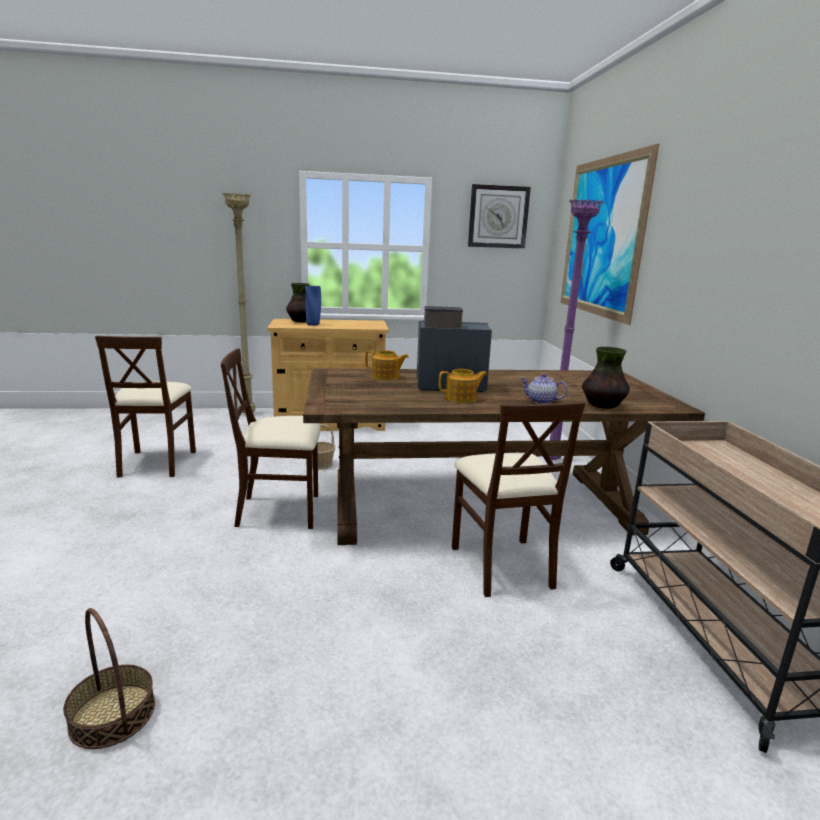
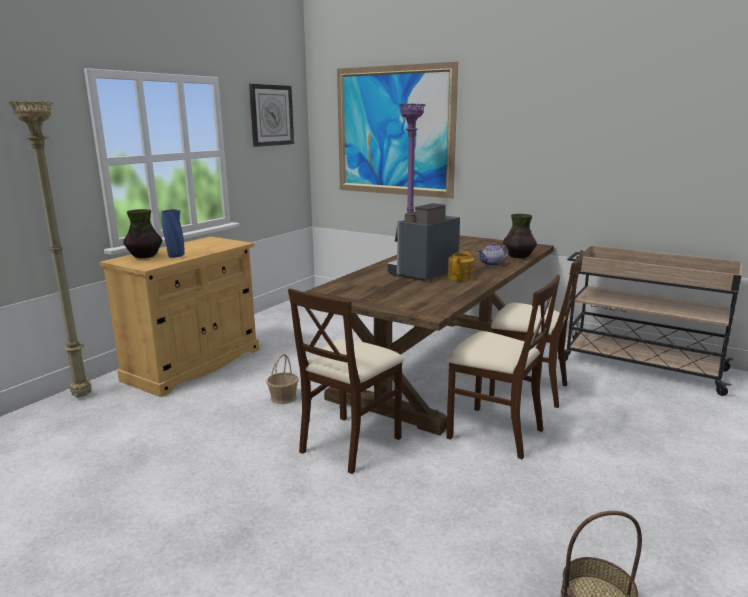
camera: 50 degrees left, 0 degrees up
beige chair [95,336,196,477] -> beige chair moved to [446,275,560,459]
teapot [365,350,409,380] -> none

